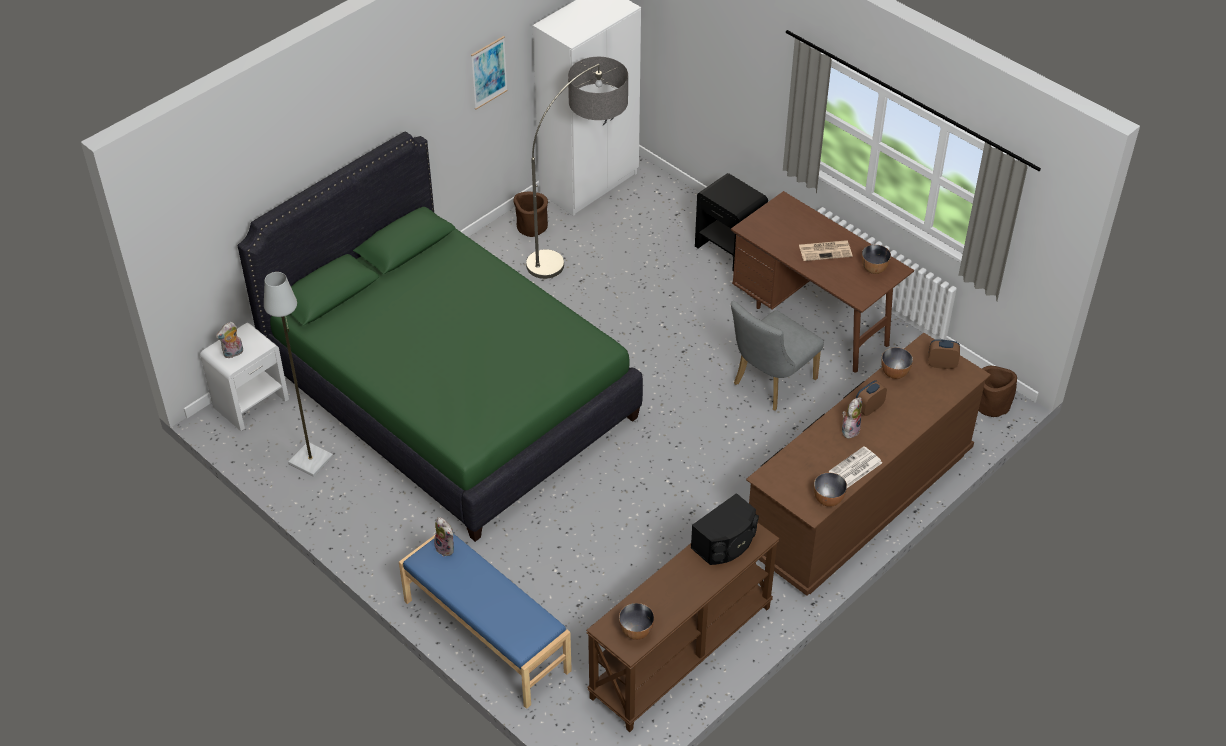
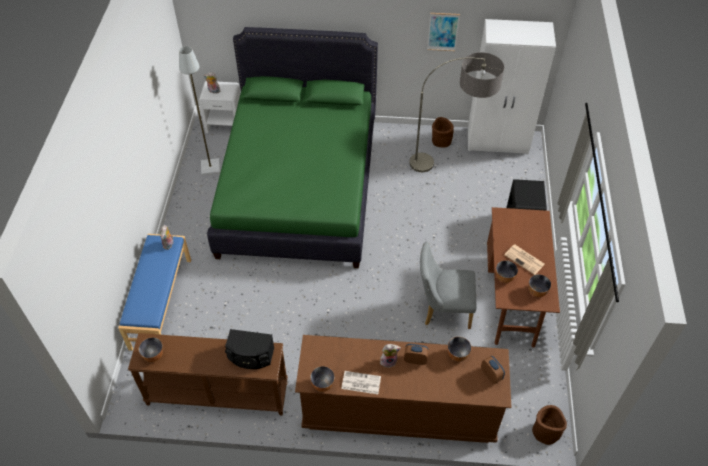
camera: 50 degrees right, 5 degrees up
none -> bowl [496,260,518,283]

